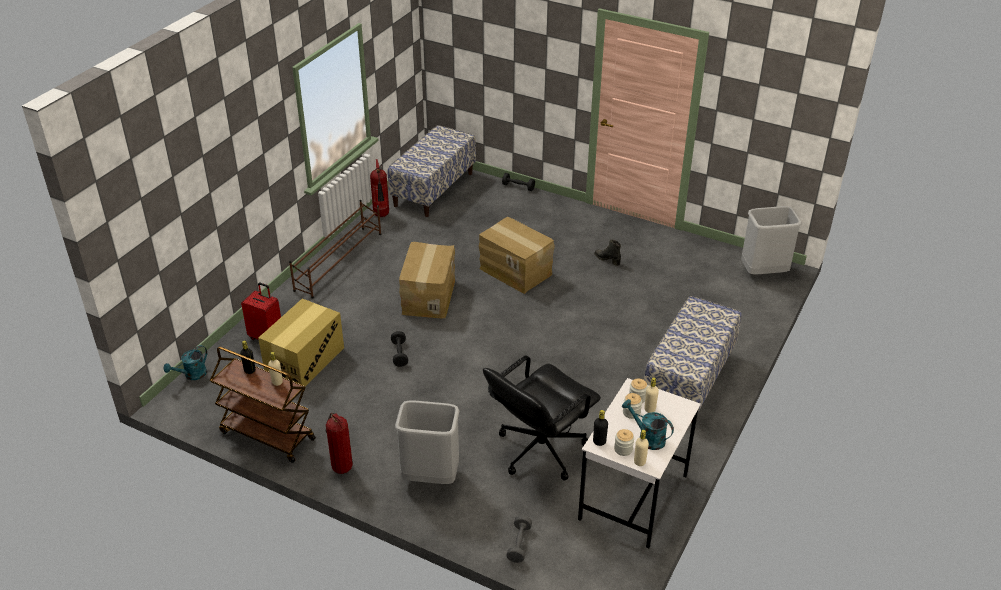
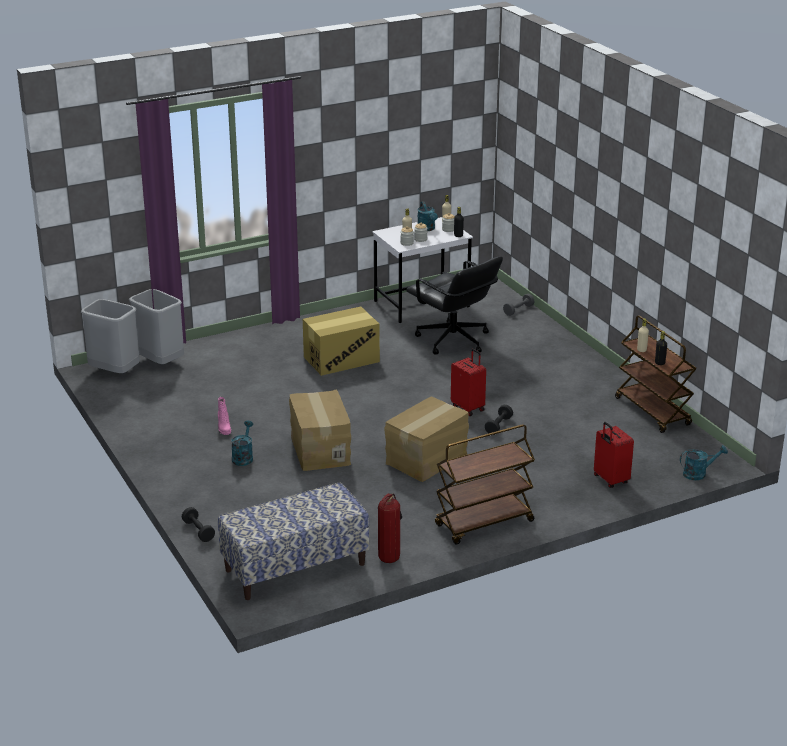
camera: 145 degrees left, 10 degrees down
cardboard box [258,298,344,386] -> cardboard box moved to [303,307,380,376]
brown shoe rack [289,200,381,299] -> brown cart [435,424,535,545]
fire extinguisher [325,413,353,474] -> none
grey trash can [395,401,459,484] -> grey trash can moved to [129,289,184,364]
black office chair [483,356,601,480] -> black office chair turned 60 degrees clockwise [406,256,503,355]
black boot [594,240,621,266] -> pink boot [218,397,231,435]
bench [644,296,741,422] -> none
none -> turquoise watering can [231,421,253,466]
none -> red suitcase [451,349,486,416]

